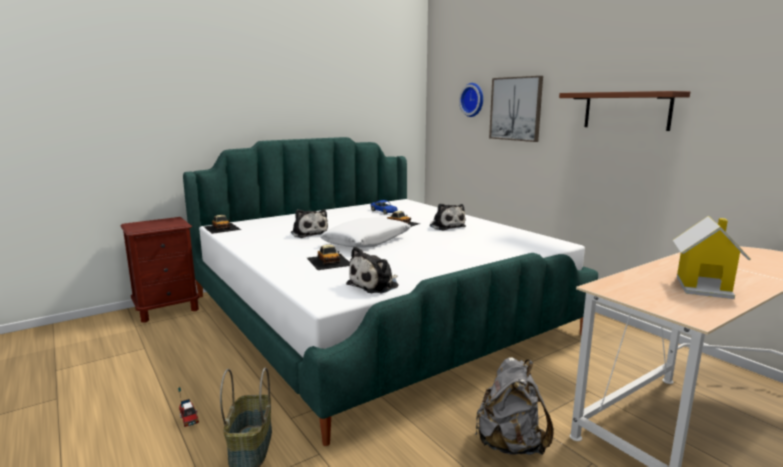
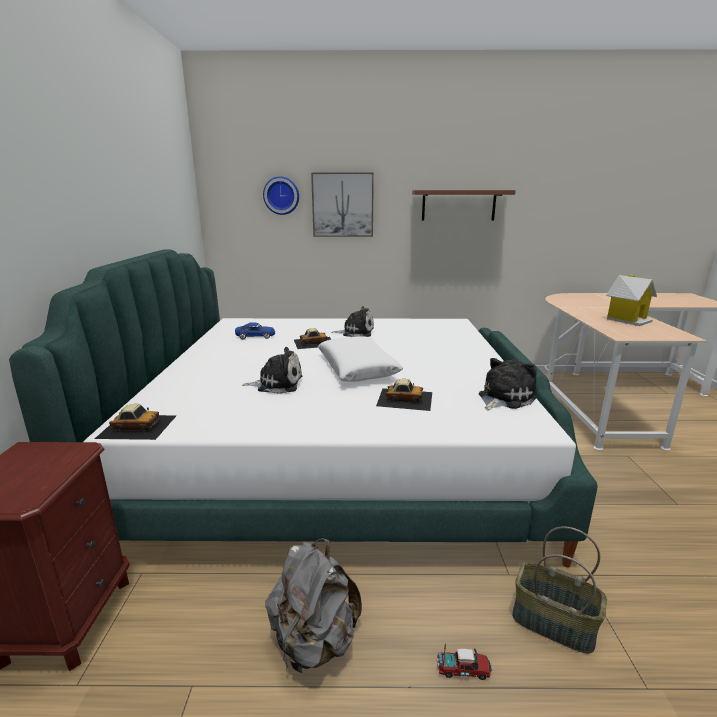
camera: 55 degrees left, 5 degrees up
plush toy [346,247,399,293] -> plush toy turned 120 degrees counterclockwise [479,358,537,411]
grey backpack [475,357,554,455] -> grey backpack moved to [265,538,362,673]

